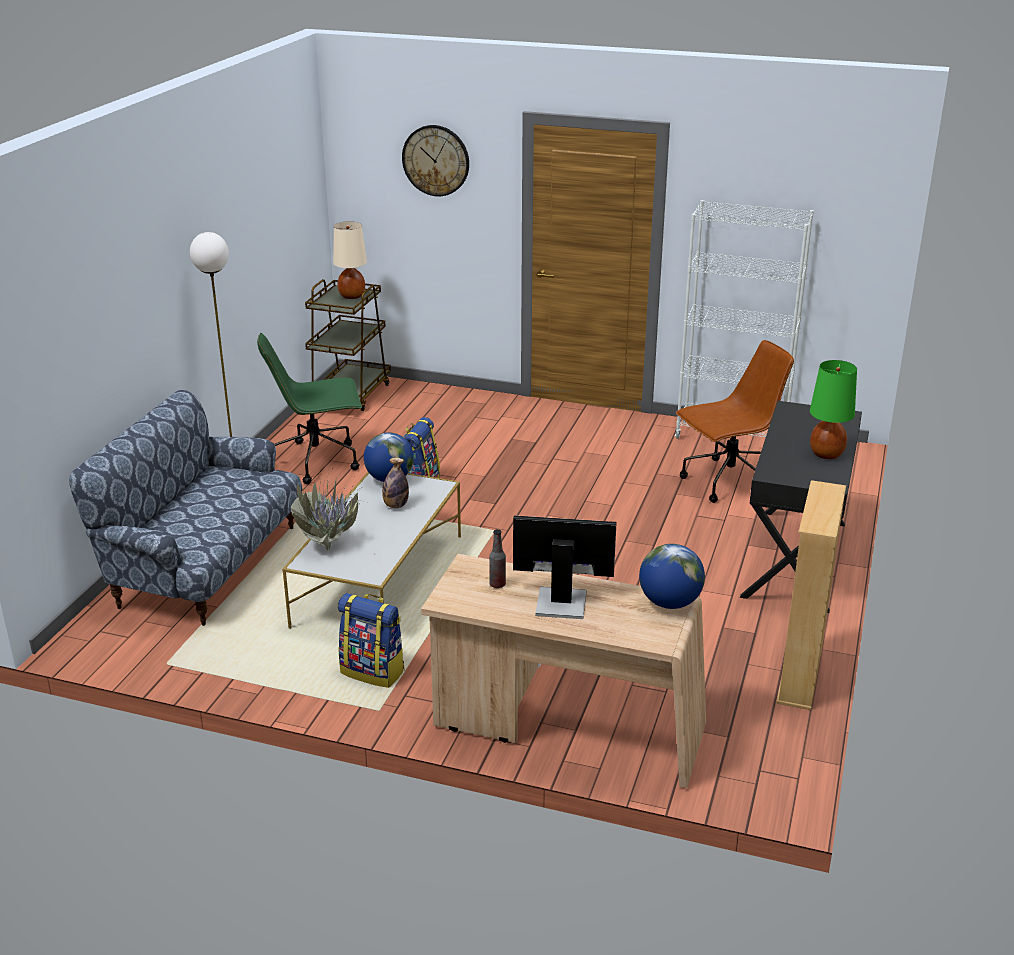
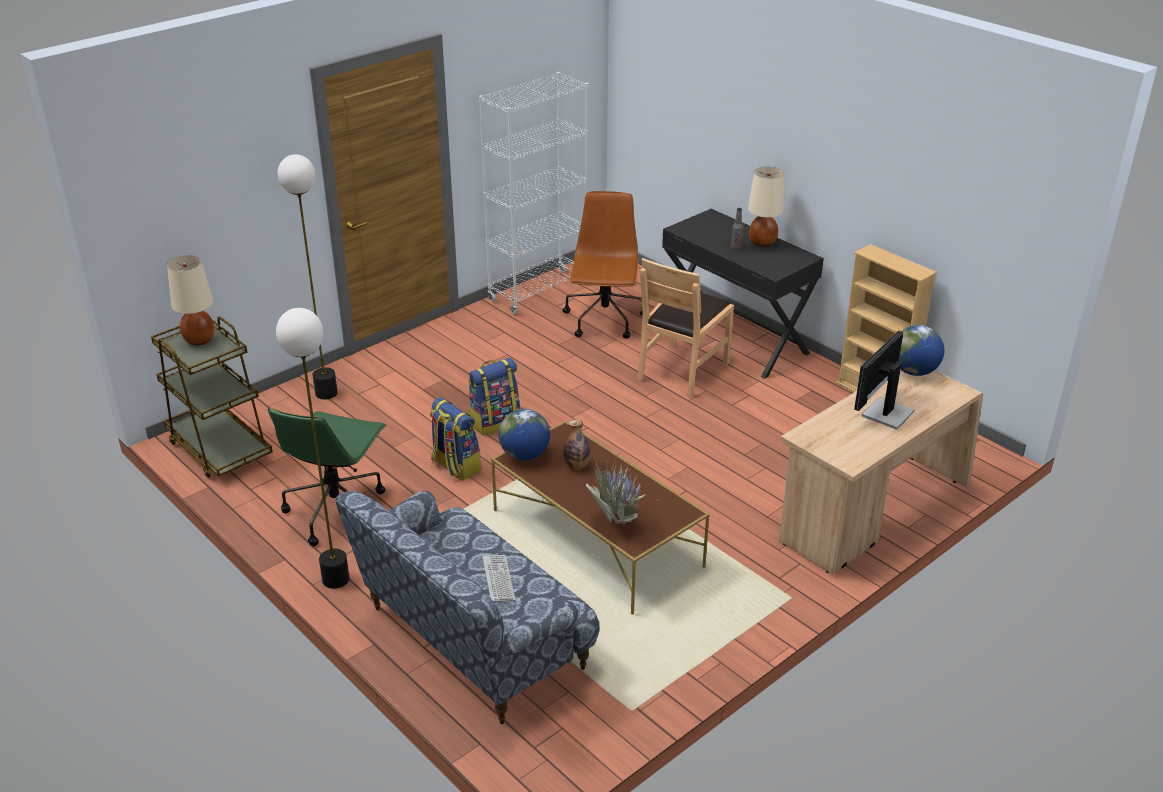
camera: 60 degrees left, 5 degrees up
white coffee table [282,472,461,629] -> brown coffee table [491,421,710,615]
backpack [338,593,405,688] -> backpack moved to [468,358,520,435]
wall clock [402,125,469,196] -> none
bottle [489,529,506,588] -> bottle moved to [731,208,744,250]
green table lamp [810,360,857,459] -> beige table lamp [748,167,784,247]
none -> floor lamp [277,154,338,400]
none -> keyboard [482,555,515,602]
none -> brown chair [637,258,734,398]

